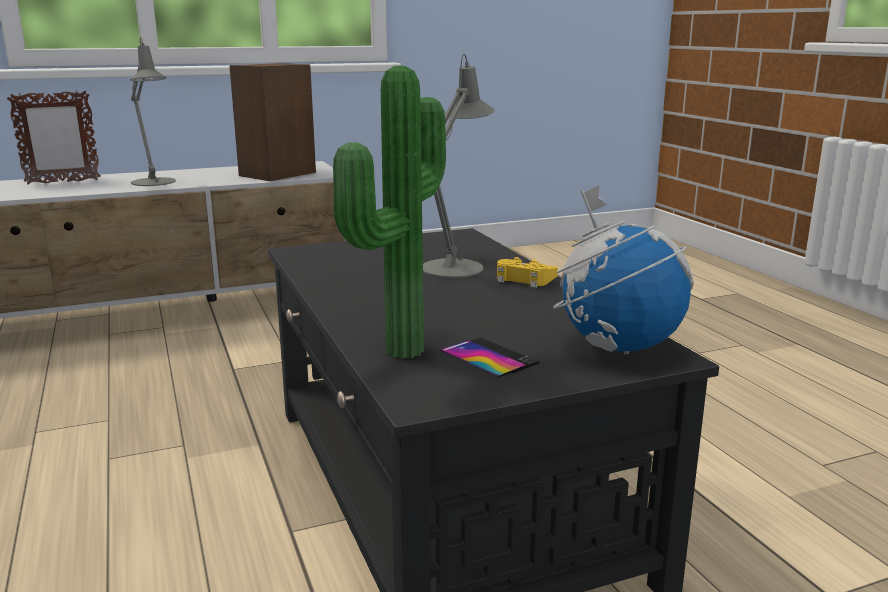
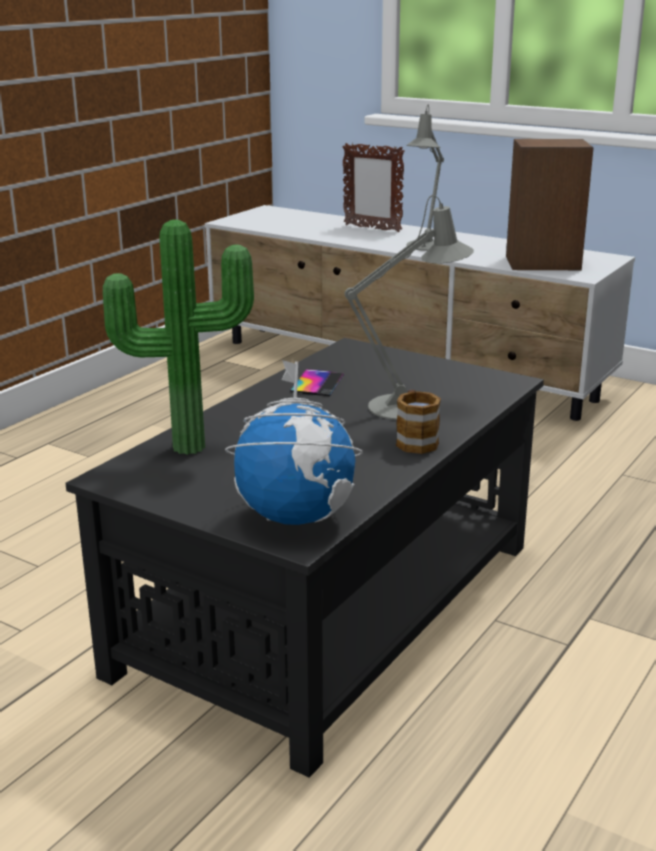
camera: 55 degrees right, 5 degrees up
phone [440,337,540,377] -> phone moved to [290,369,344,396]
yellow game controller [497,257,558,288] -> mug [396,390,441,454]

